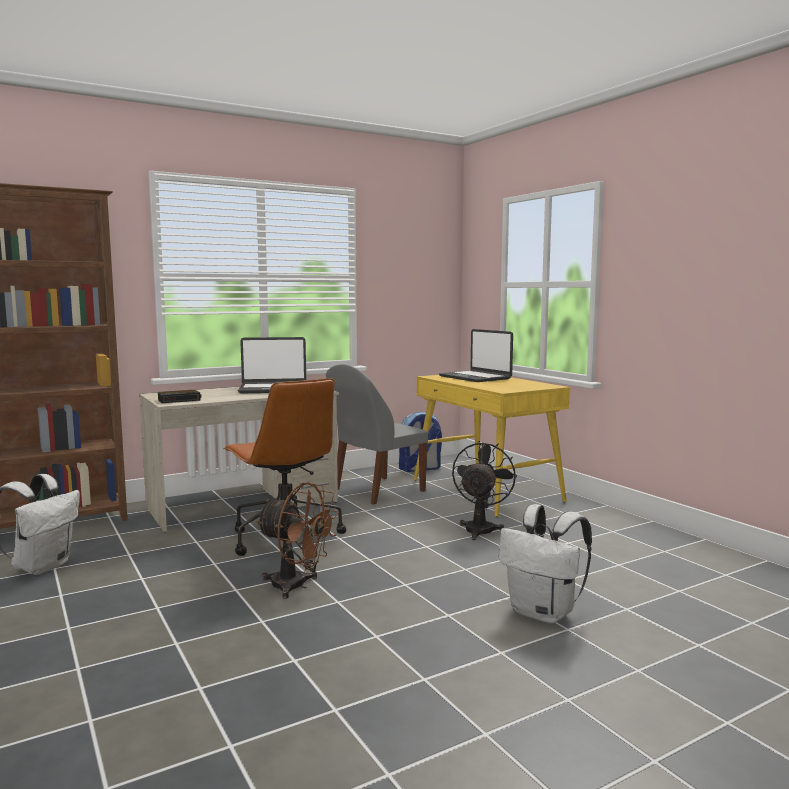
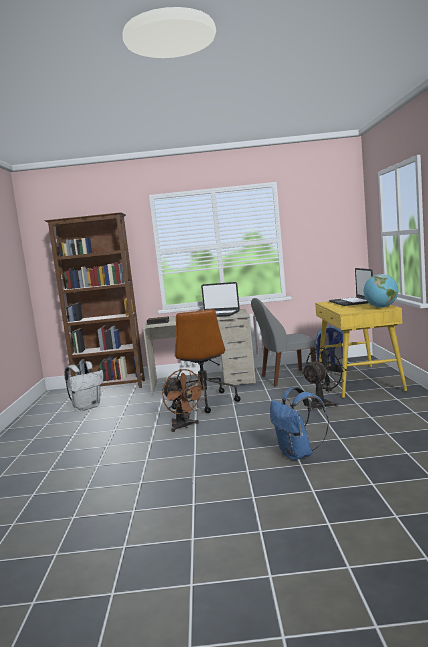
camera: 30 degrees right, 0 degrees up
white backpack [498,504,592,624] -> blue backpack [270,387,329,460]
none -> globe [364,274,398,308]

